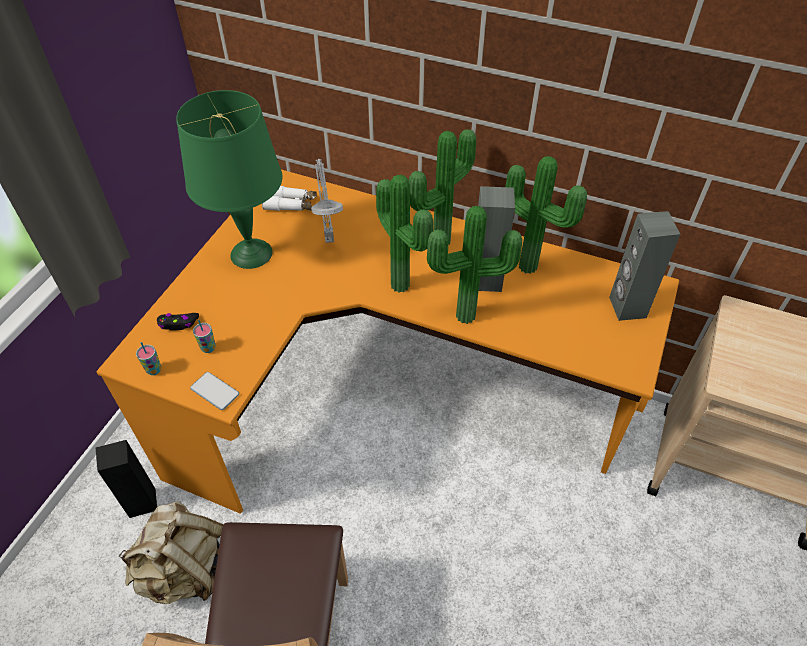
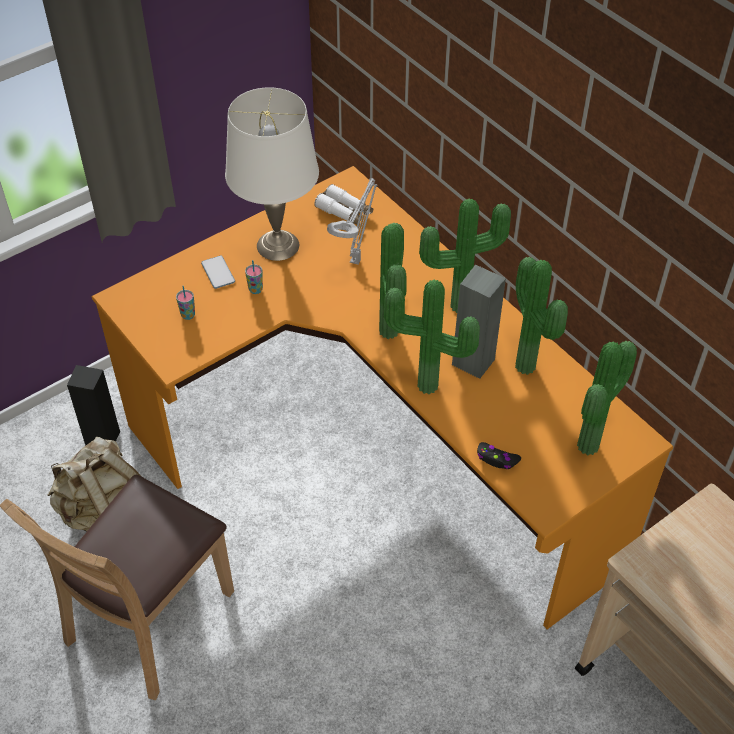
camera: 30 degrees right, 0 degrees up
cup [136,342,161,375] -> cup moved to [245,260,263,294]
black game controller [157,313,199,330] -> black game controller moved to [477,442,521,469]
green table lamp [176,90,282,269] -> white table lamp [225,87,319,261]
phone [190,372,239,410] -> phone moved to [201,256,235,289]
grey speaker [609,211,680,321] -> potted plant [577,341,637,455]

